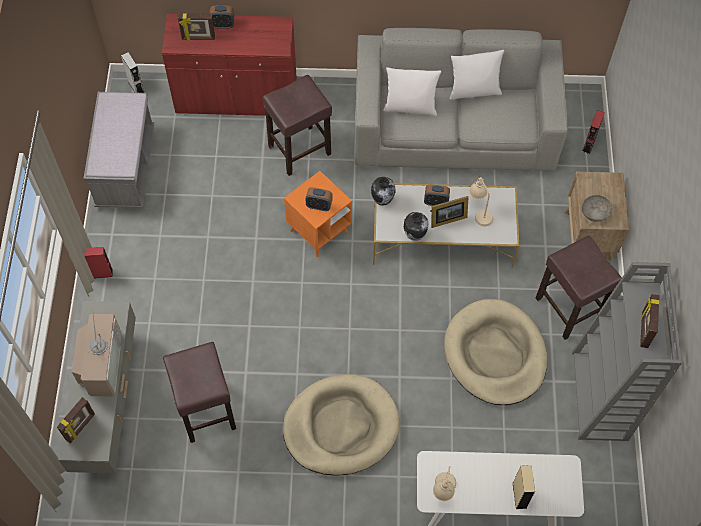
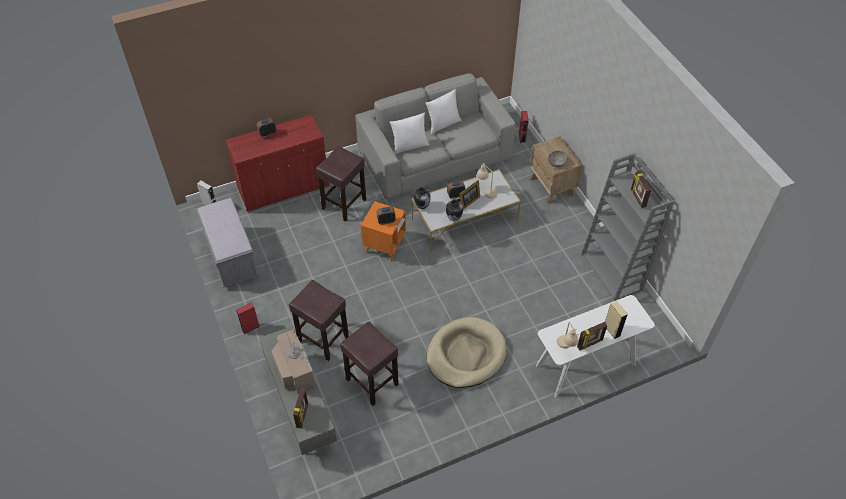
camera: 25 degrees left, 10 degrees down
picture frame [178,13,215,40] -> picture frame moved to [577,322,608,350]
beige dog bed [444,299,547,405] -> none
brown stool [536,235,622,340] -> brown stool moved to [289,280,349,361]

